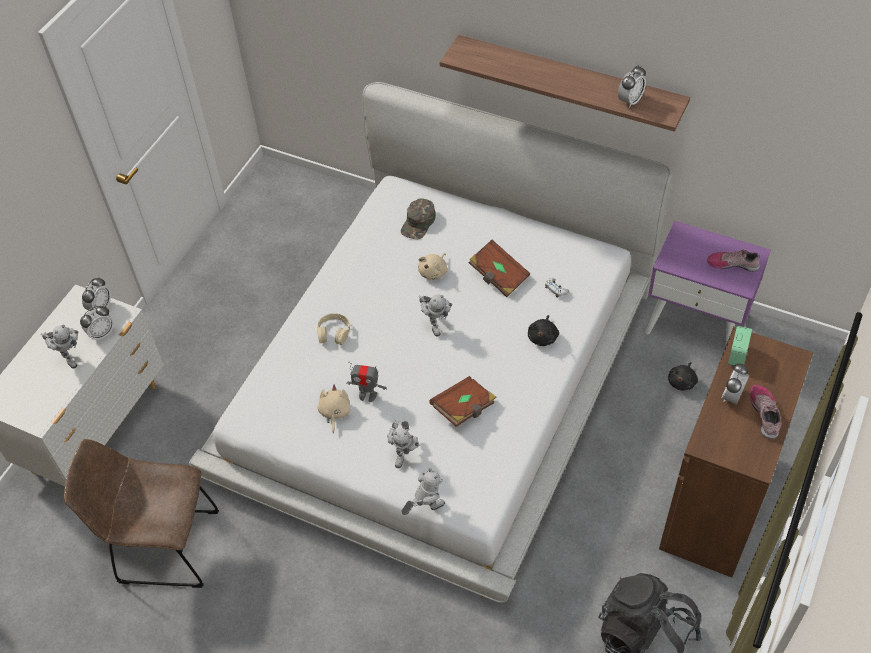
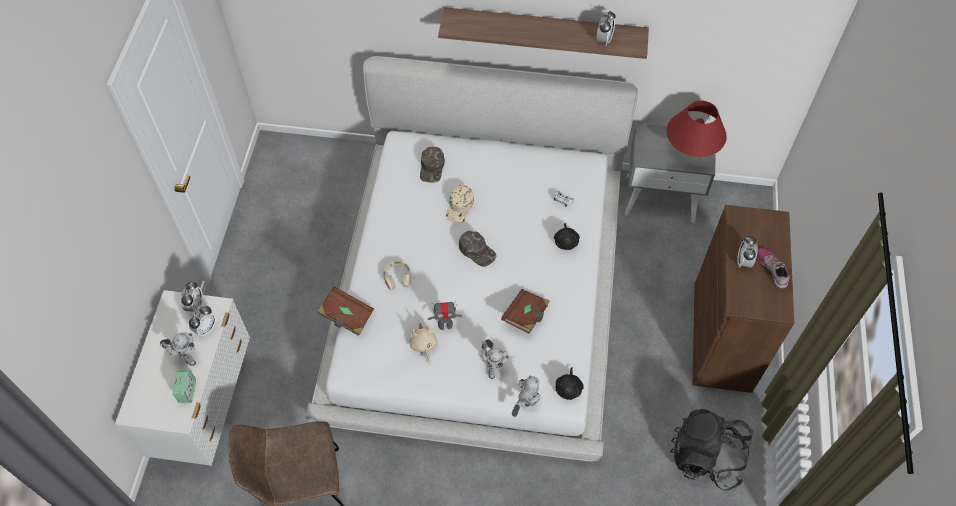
camera: 20 degrees left, 5 degrees up
beige plush toy [418,253,448,280] -> beige cap [446,185,474,223]
toy robot [419,294,452,337] -> green cap [459,231,496,267]
brown book [469,240,530,297] -> brown book moved to [318,286,374,336]
purple nightstand [645,221,771,345] -> grey nightstand [625,123,715,223]
black plush toy [668,362,698,391] -> black plush toy moved to [556,367,584,400]
shoe [707,249,760,272] -> red table lamp [666,100,727,157]
alarm clock [728,326,752,366] -> alarm clock moved to [172,370,196,403]

